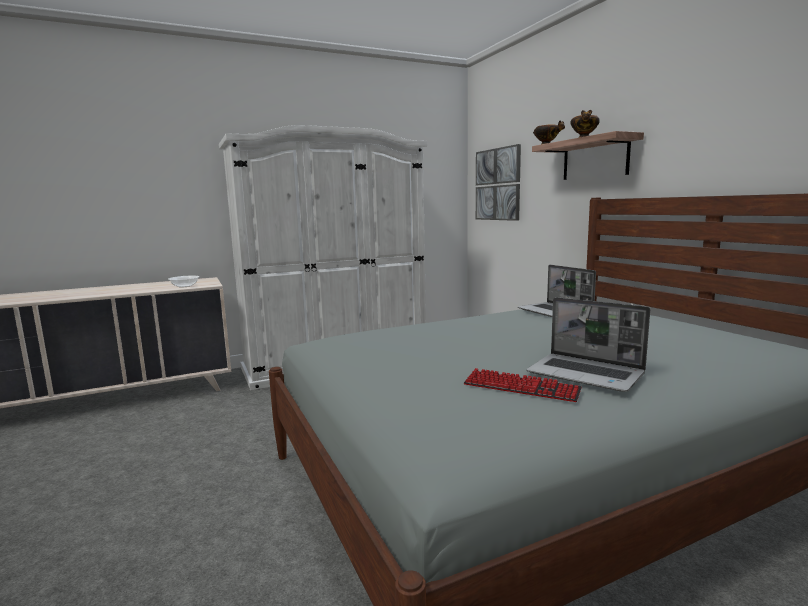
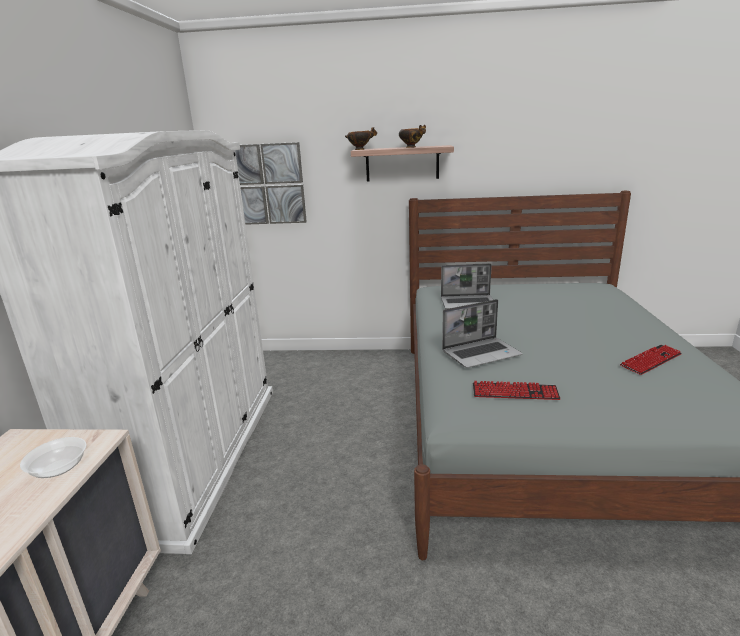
camera: 60 degrees left, 10 degrees up
laptop [526,297,650,392] -> laptop moved to [442,299,522,368]
none -> keyboard [473,381,560,400]

